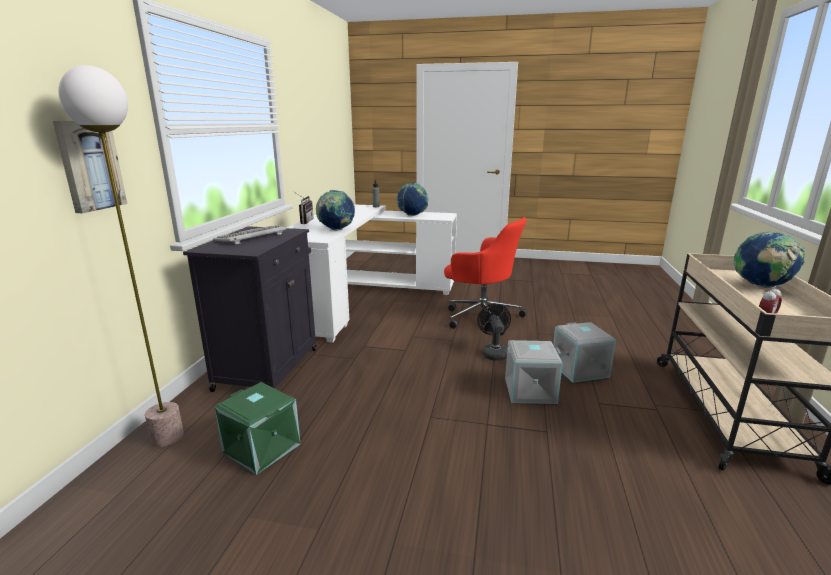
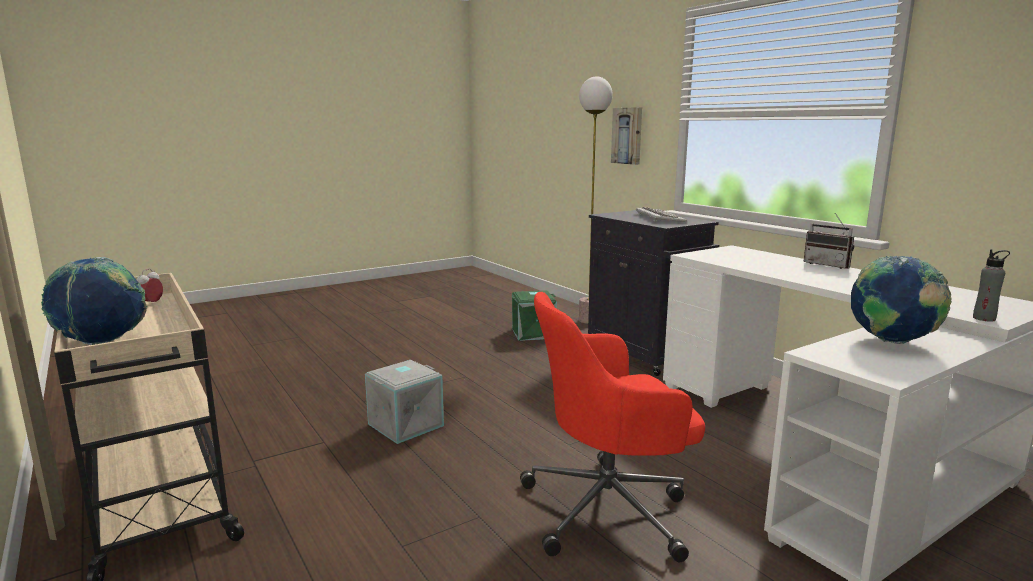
camera: 135 degrees right, 5 degrees down
globe [316,190,355,230] -> none
black fan [477,304,511,360] -> none
grey storage box [553,322,616,383] -> none

